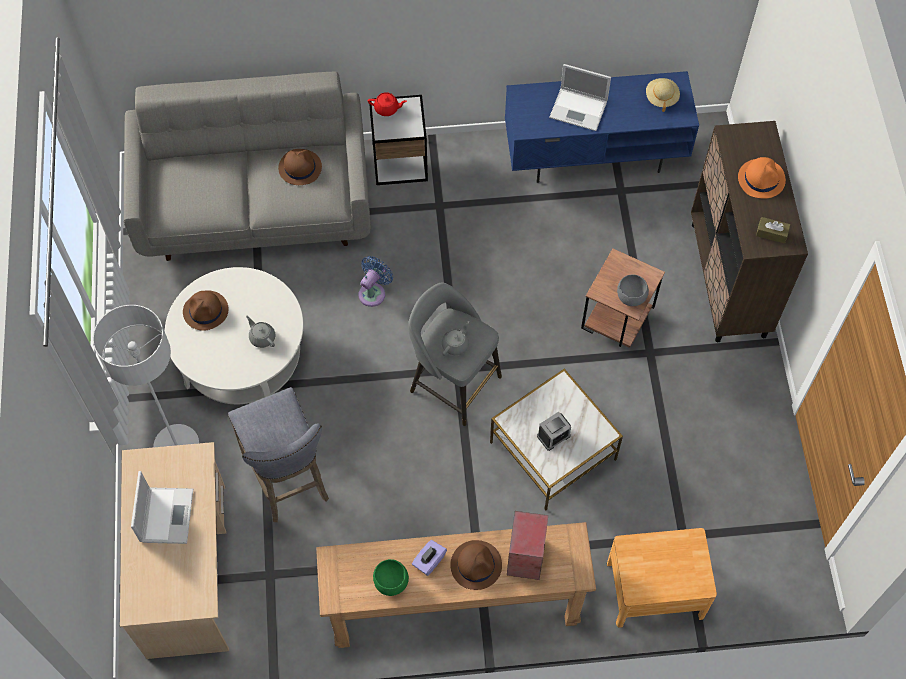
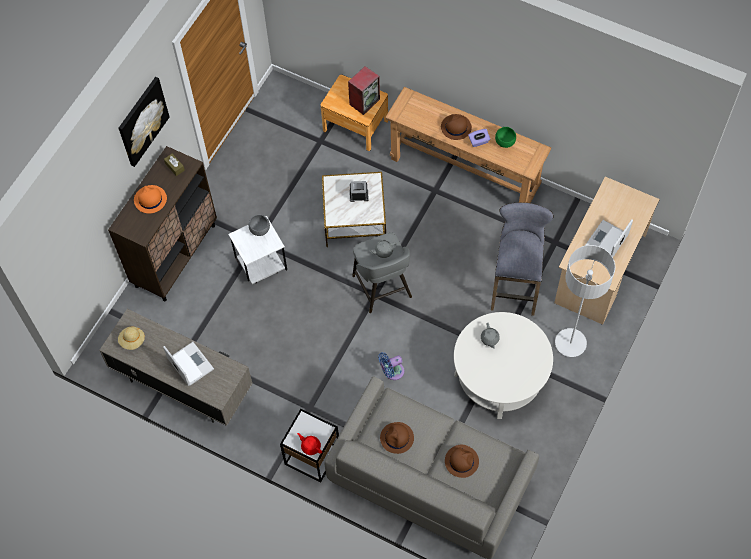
camera: 145 degrees left, 0 degrees up
brown hat [183,290,228,331] -> brown hat moved to [445,445,479,478]
blue tv stand [505,71,699,183] -> grey tv stand [99,309,253,426]
speaker [507,511,548,580] -> speaker moved to [348,66,380,115]
brown side table [581,249,665,348] -> white side table [228,216,287,284]
none -> picture [119,77,169,167]

